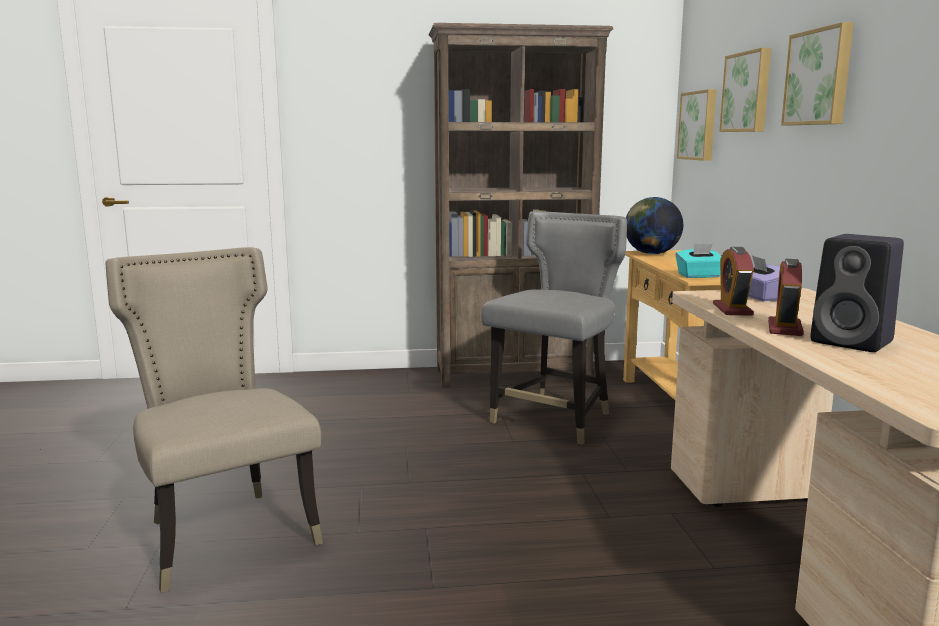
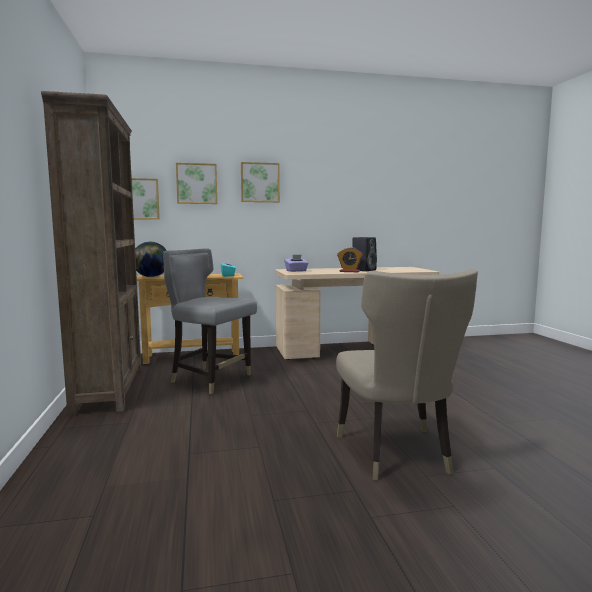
camera: 95 degrees left, 5 degrees down
beige chair [105,247,323,593] -> beige chair turned 60 degrees counterclockwise [336,269,478,480]
alarm clock [713,247,754,316] -> none

